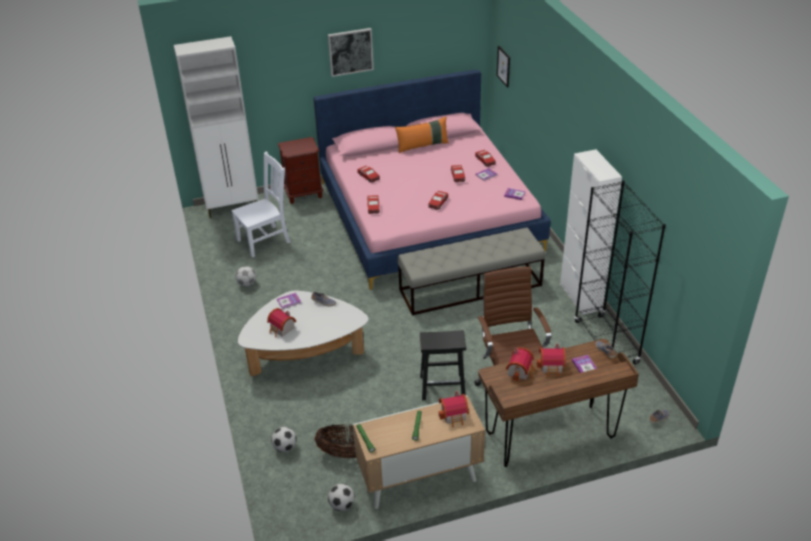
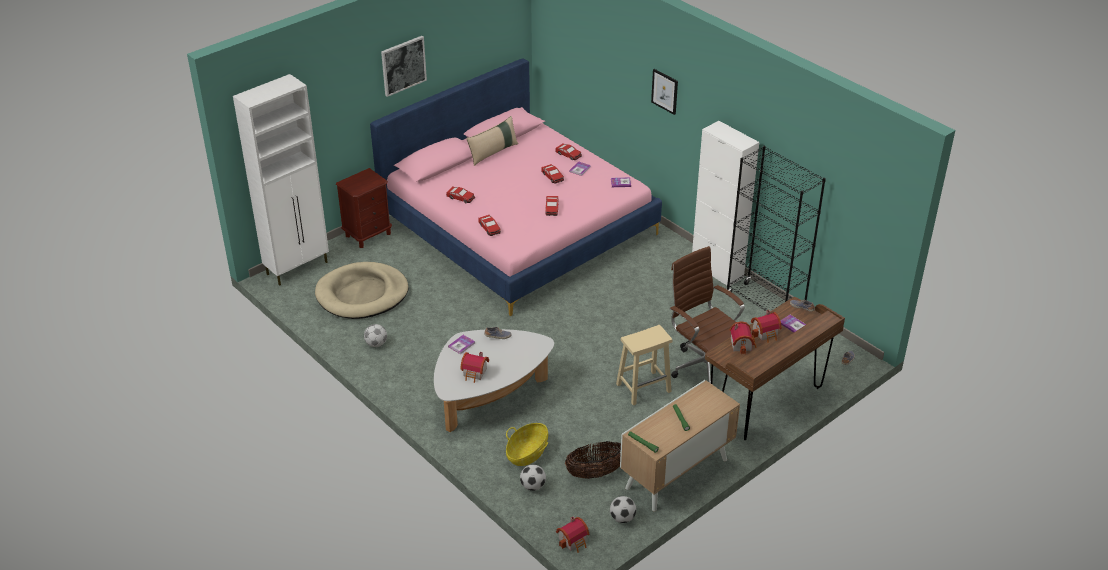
camera: 25 degrees left, 0 degrees up
white chair [231,151,291,258] -> beige dog bed [315,262,409,319]
orange pillow [395,116,449,153] -> beige pillow [466,116,518,166]
grey bench [397,228,545,316] -> none
black stool [420,330,466,400] -> beige stool [616,325,672,405]
toy house [439,391,469,427] -> toy house moved to [556,517,589,553]
picture [497,46,510,88] -> picture moved to [651,69,678,115]
none -> basket [506,423,548,466]

